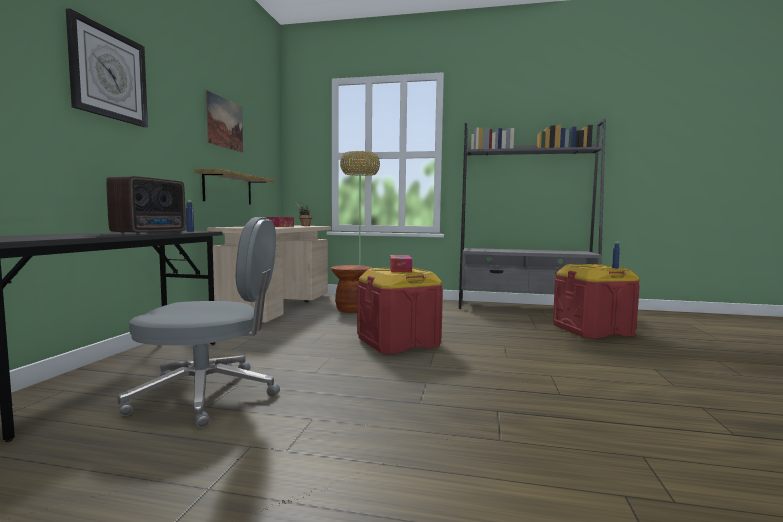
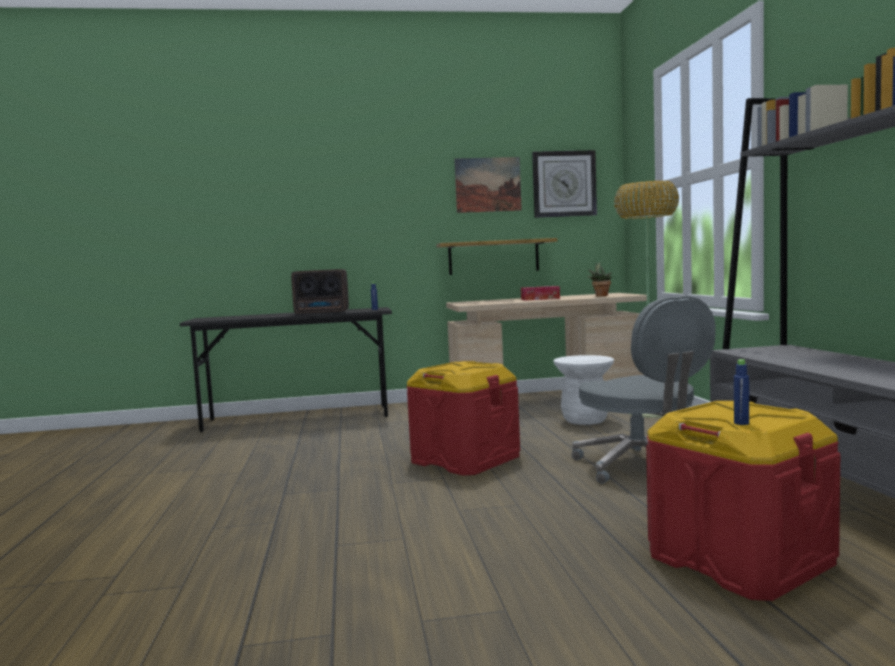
camera: 70 degrees right, 0 degrees up
wall clock [66,8,148,127] -> wall clock moved to [532,150,597,218]
grey office chair [117,217,280,428] -> grey office chair moved to [571,296,716,484]
brown stool [331,265,372,313] -> white stool [553,355,614,425]
tissue box [390,255,412,272] -> none

